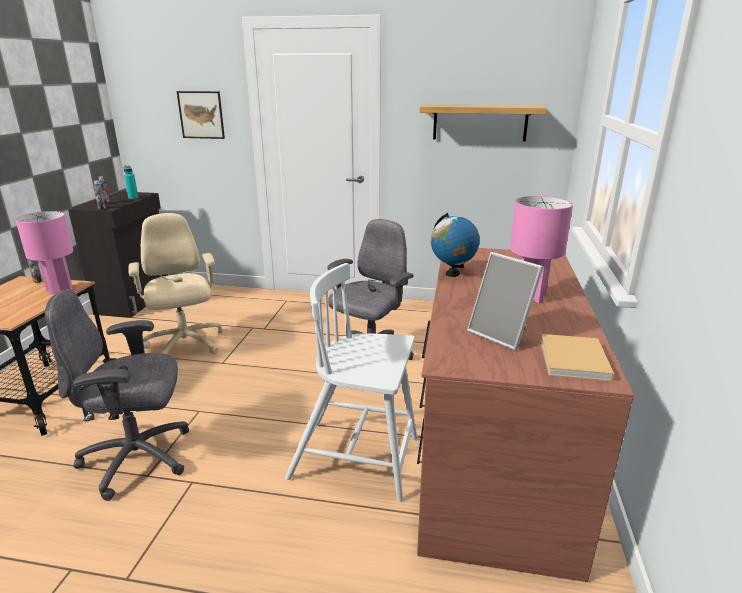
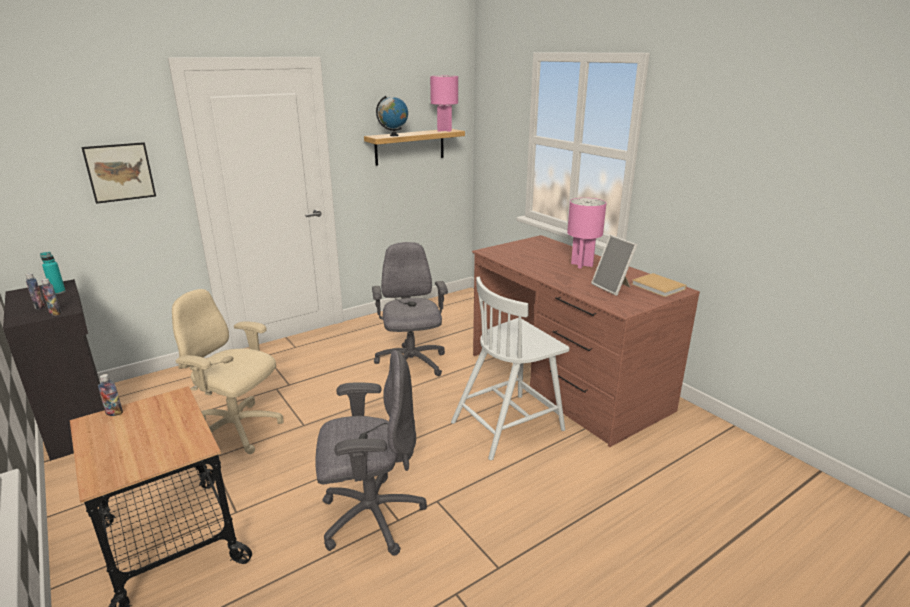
camera: 45 degrees left, 0 degrees up
pink table lamp [15,211,73,295] -> pink table lamp moved to [430,76,458,132]
grey office chair [45,289,189,501] -> grey office chair turned 135 degrees counterclockwise [315,350,427,556]
globe [431,213,480,277] -> globe moved to [376,96,408,136]
picture frame [467,252,544,350] -> picture frame turned 60 degrees clockwise [591,235,638,296]

